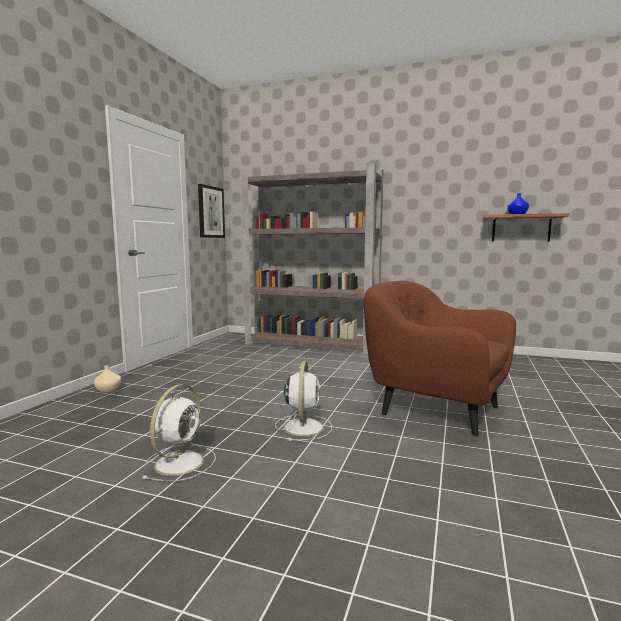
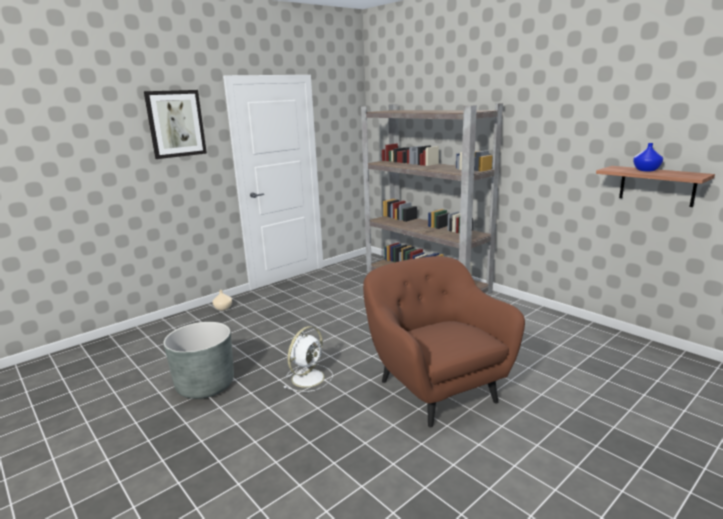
camera: 30 degrees right, 10 degrees up
white fan [141,384,216,481] -> grey planter [163,322,234,399]
picture [198,184,225,238] -> picture moved to [144,90,207,159]

